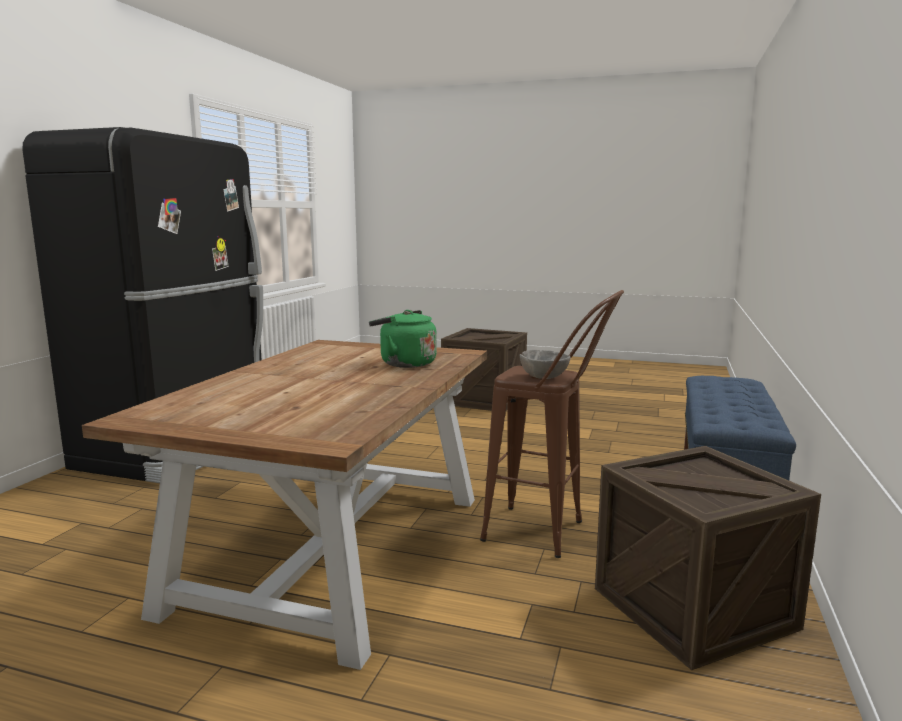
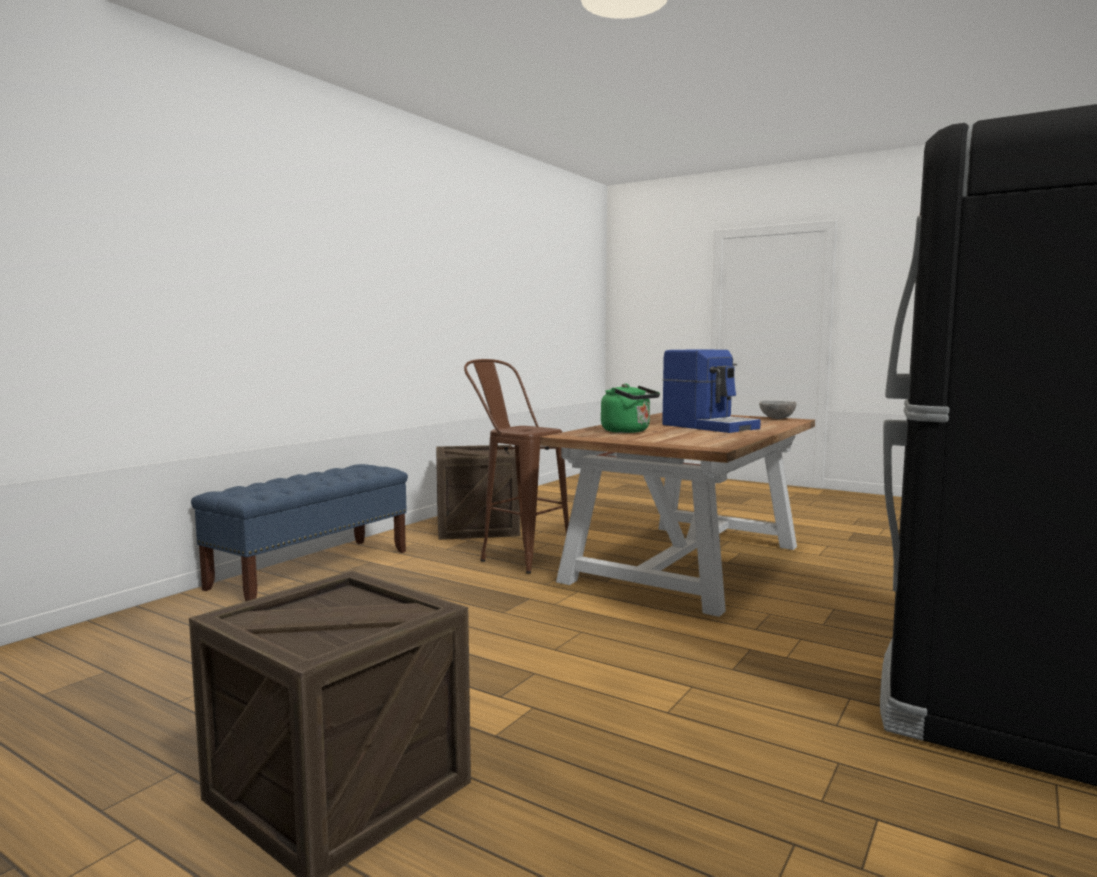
camera: 165 degrees left, 5 degrees down
grey bowl [520,350,571,379] -> grey bowl moved to [759,401,797,419]
none -> coffee machine [662,349,761,433]

